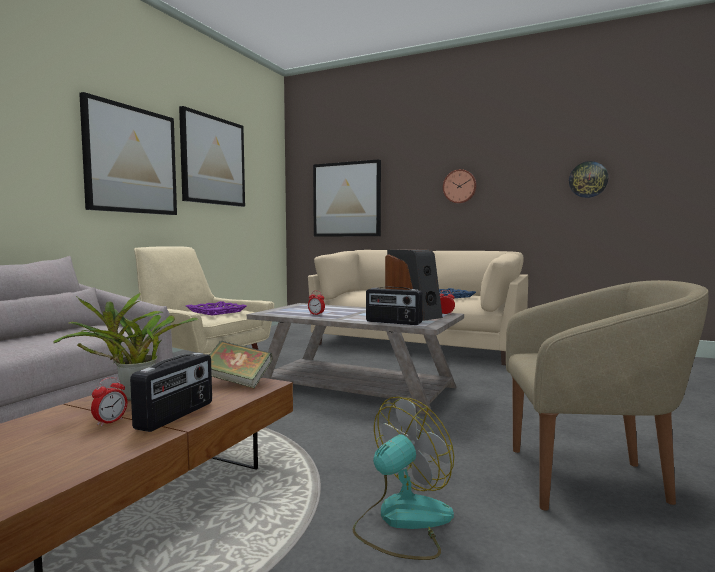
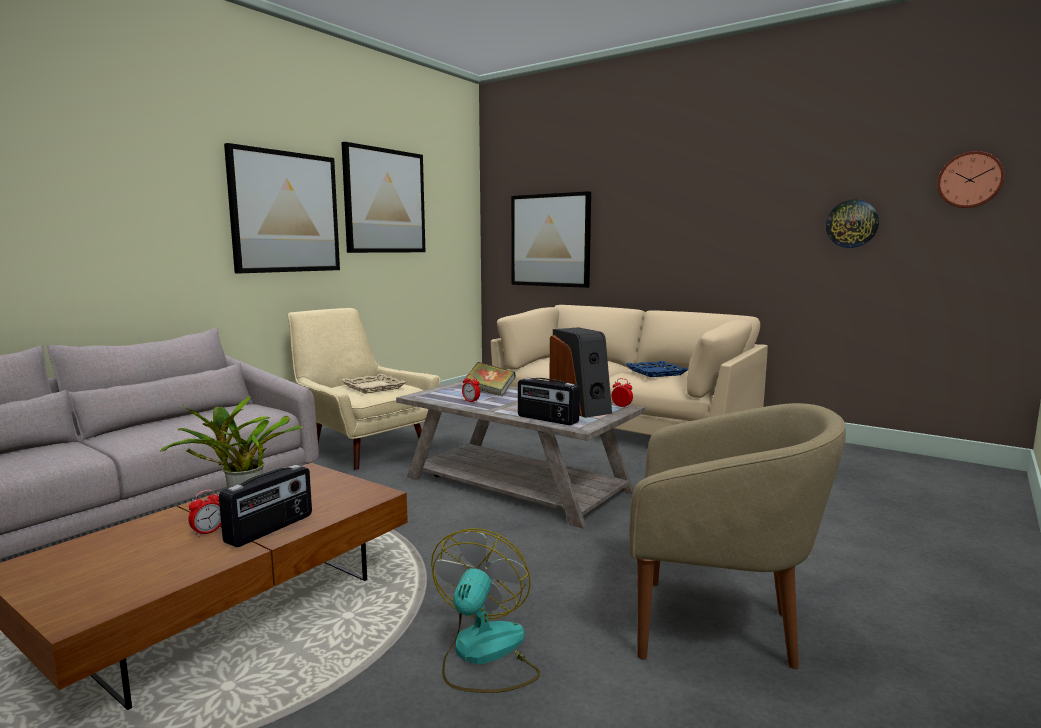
camera: 10 degrees right, 5 degrees up
purple tray [186,301,246,315] -> beige tray [341,374,406,394]
book [210,341,272,389] -> book moved to [465,362,516,396]
fan [352,397,454,560] -> fan turned 45 degrees counterclockwise [431,528,540,693]
wall clock [443,169,477,204] -> wall clock moved to [937,151,1005,208]

